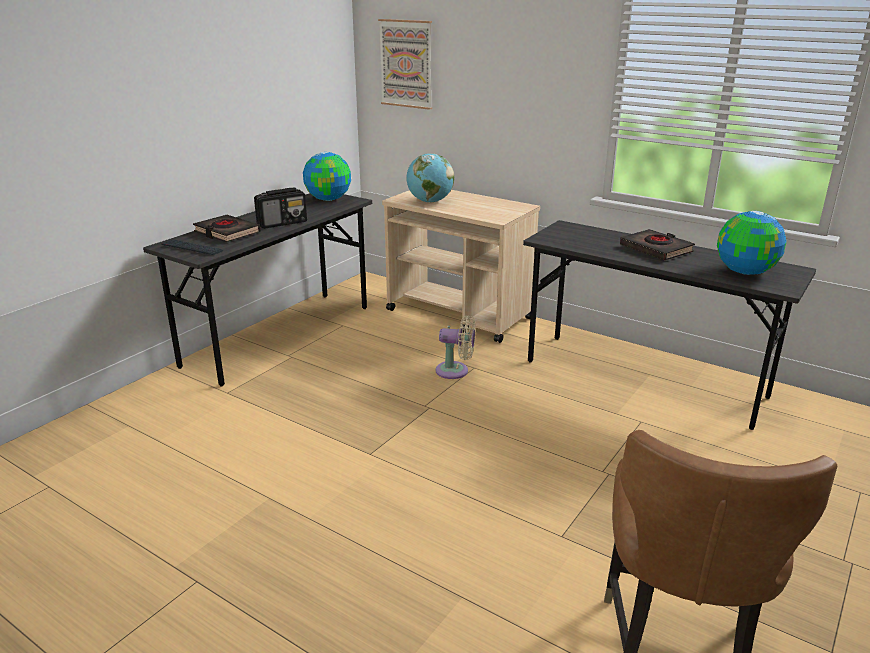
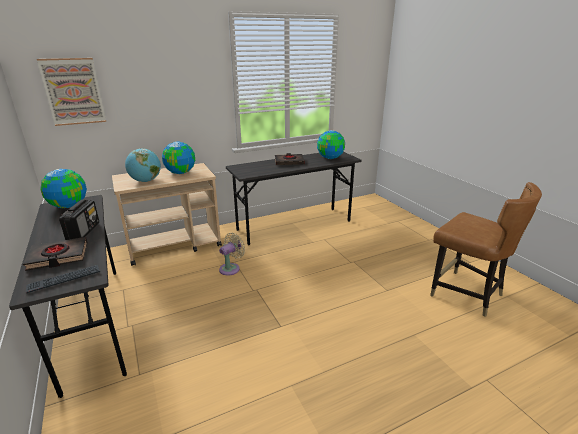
camera: 60 degrees left, 0 degrees up
none -> globe [162,141,195,174]

